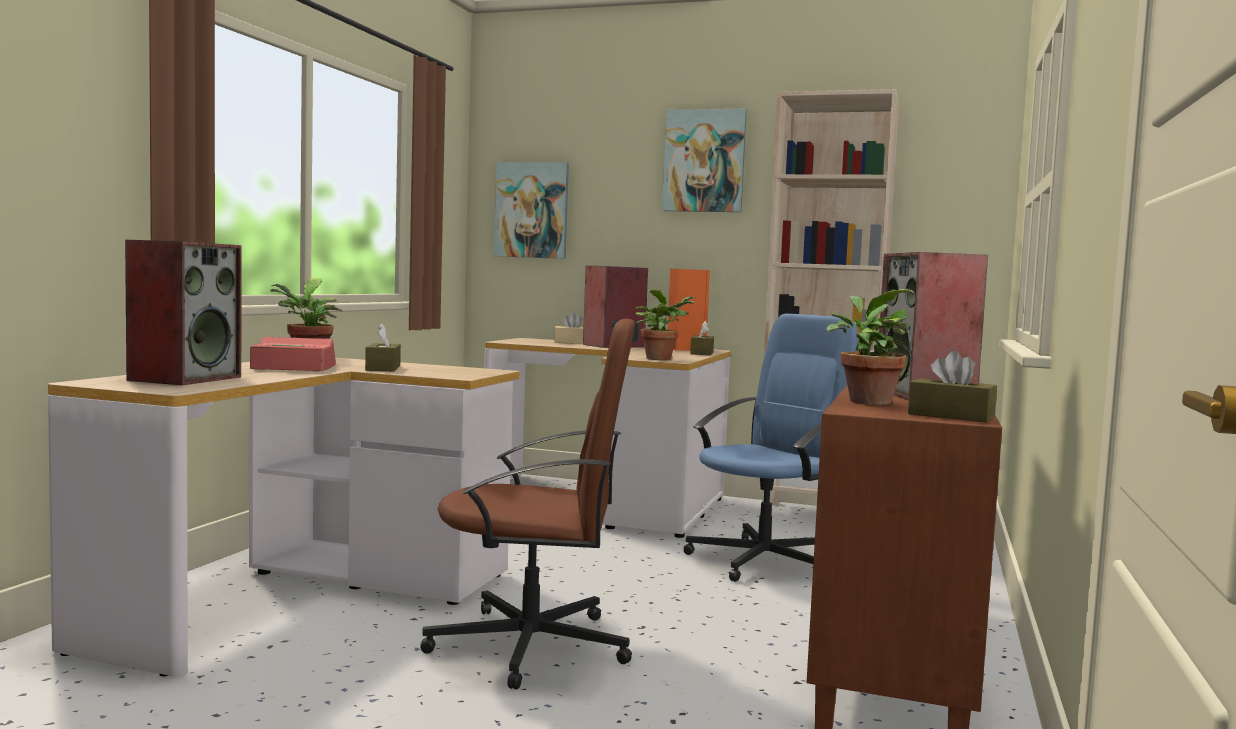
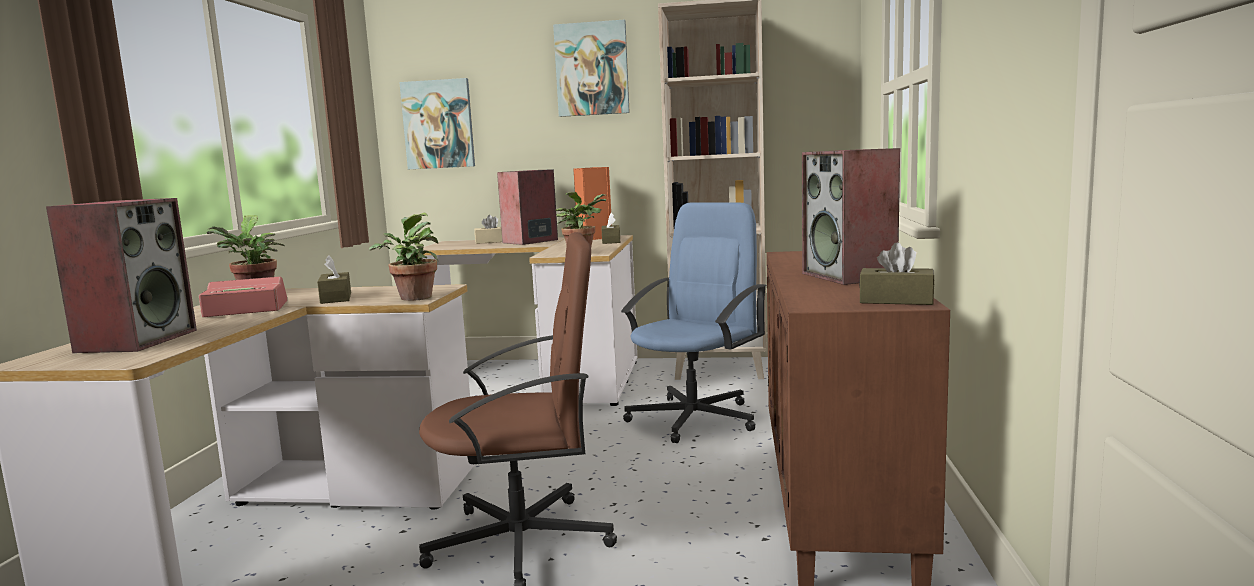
camera: 10 degrees left, 5 degrees up
potted plant [826,289,914,405] -> potted plant moved to [369,213,439,301]

